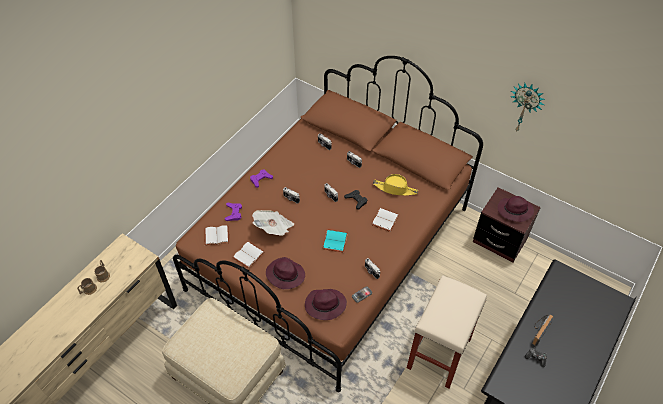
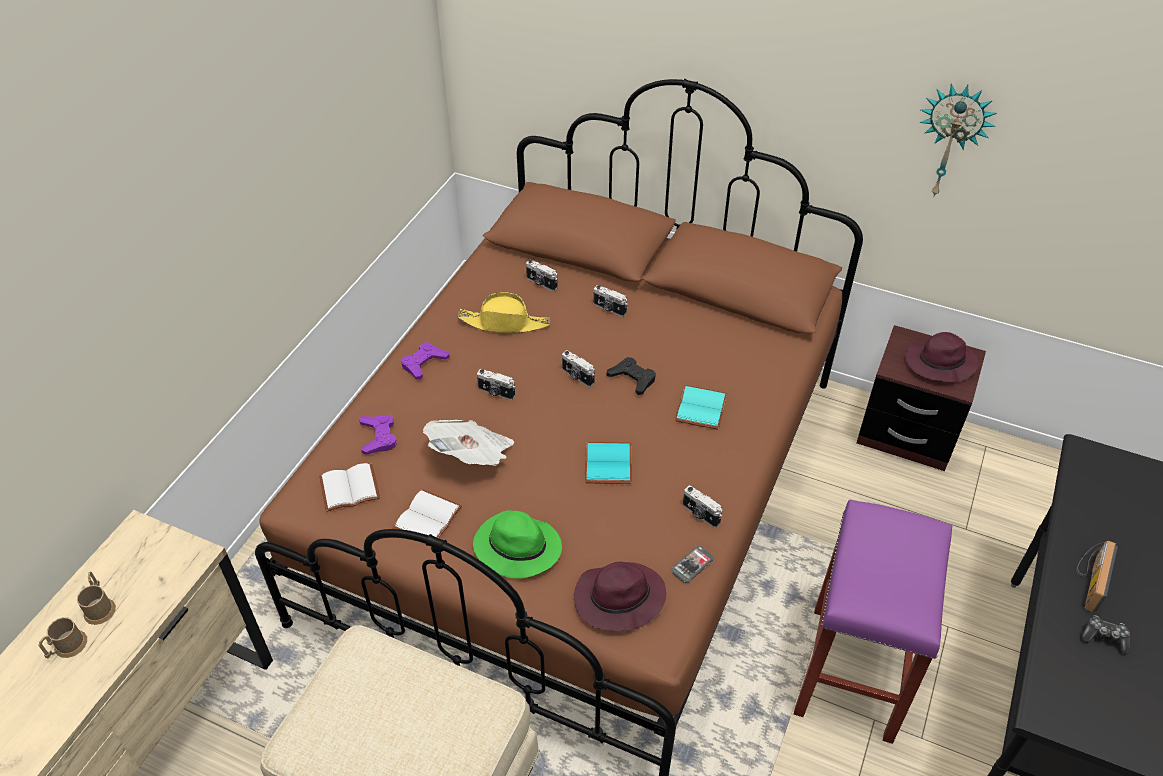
camera: 10 degrees left, 5 degrees down
purple hat [266,257,305,289] -> green hat [473,510,562,579]
white book [371,208,399,232] -> turquoise book [675,385,727,430]
yellow hat [373,174,418,196] -> yellow hat moved to [458,292,550,333]
beige stool [407,275,487,388] -> purple stool [794,500,952,744]

